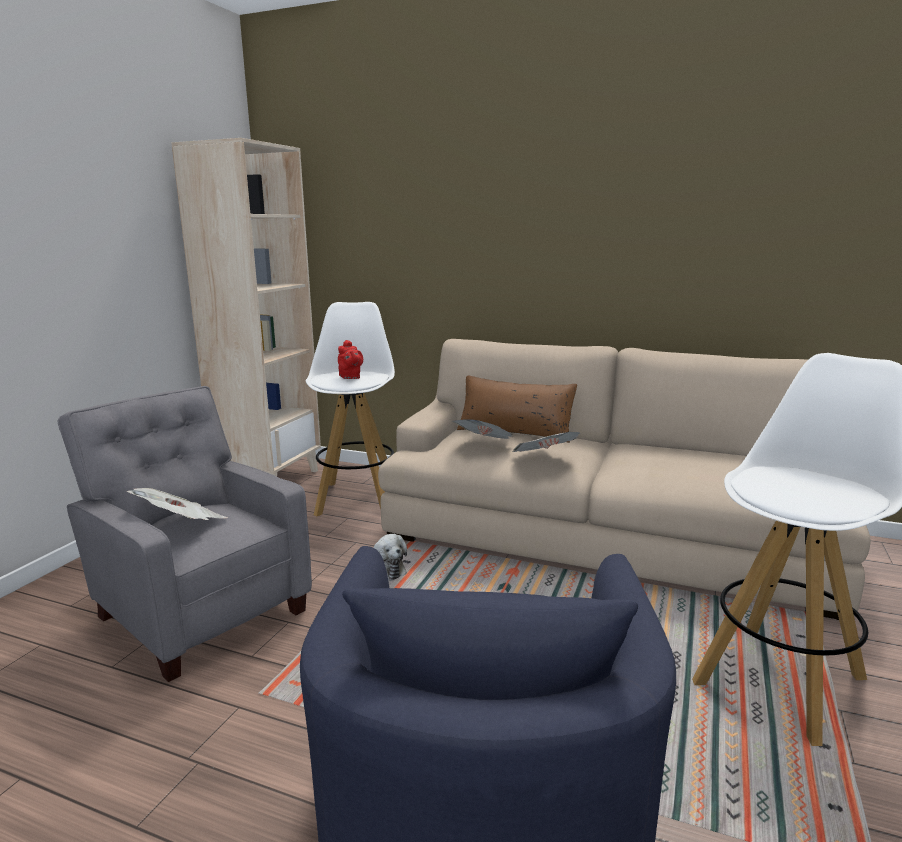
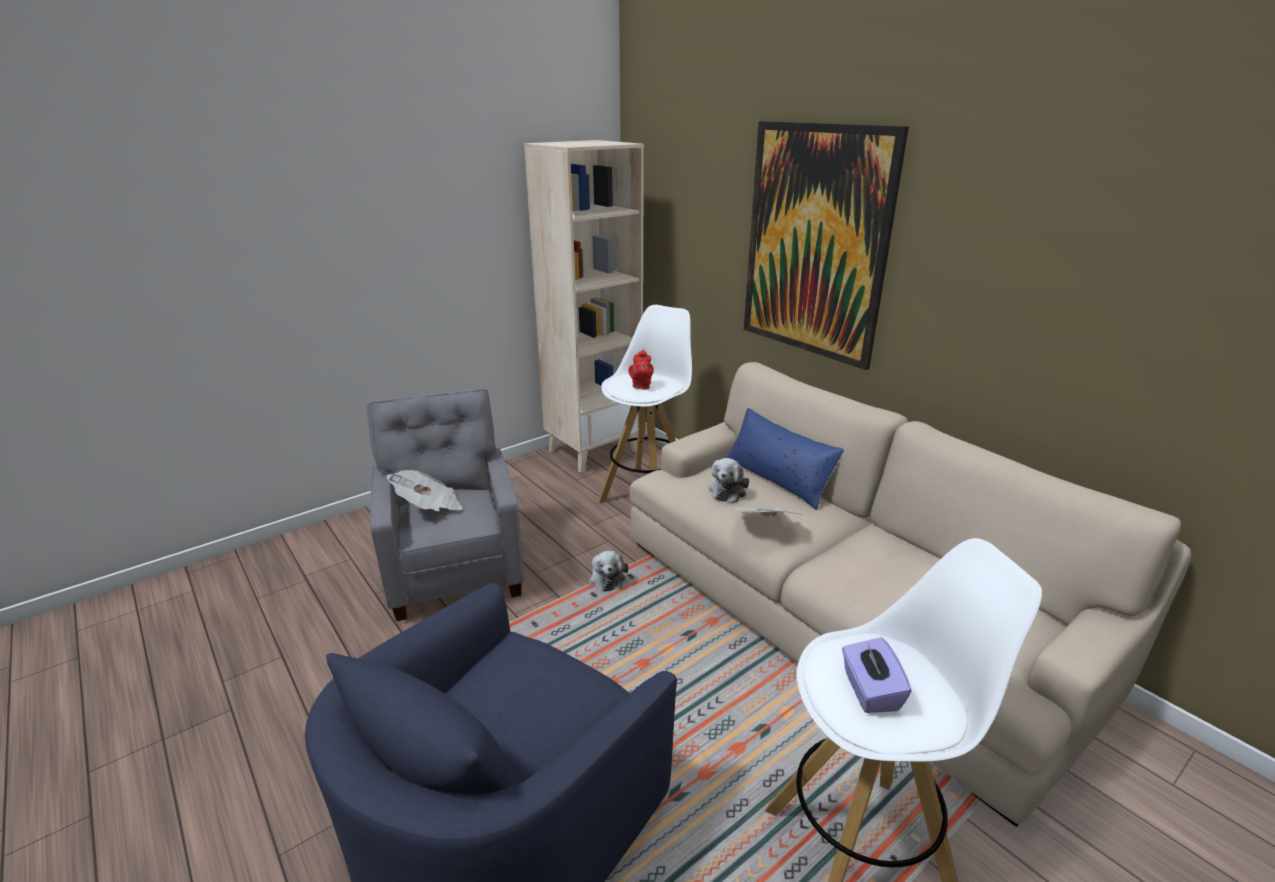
camera: 30 degrees right, 10 degrees up
newspaper [452,419,513,439] -> plush toy [708,458,749,503]
brown pillow [457,375,577,443] -> blue pillow [726,408,844,510]
none -> picture [744,121,909,370]
none -> purple tissue box [842,637,912,713]

